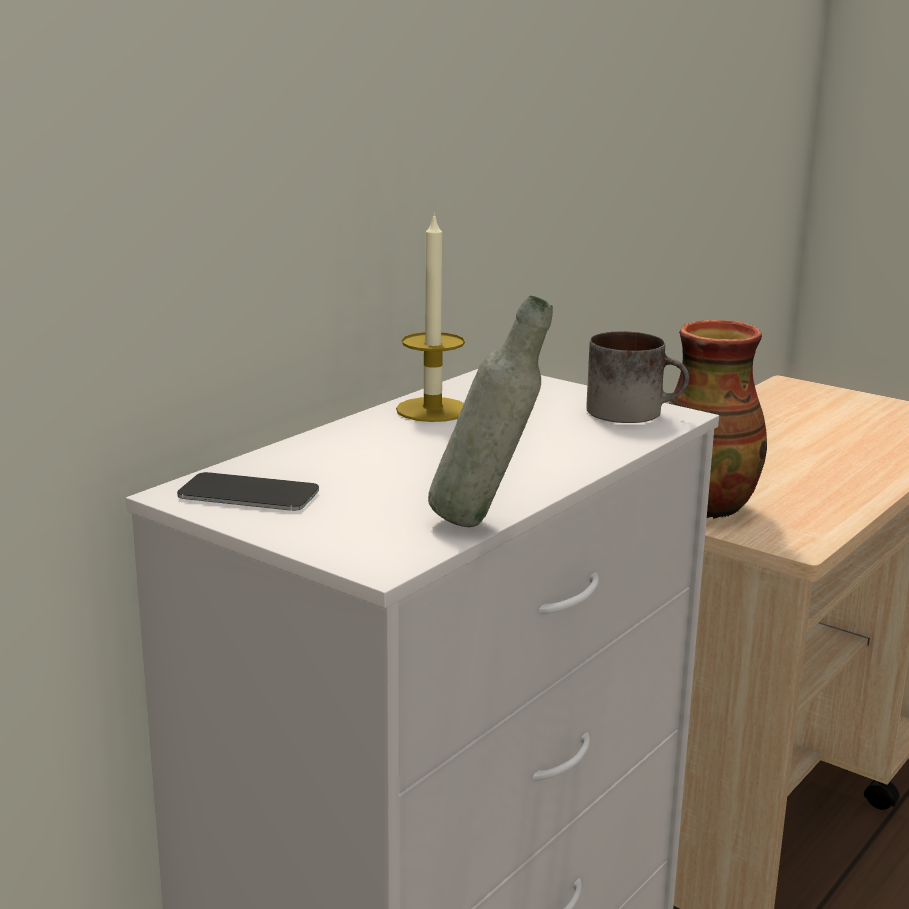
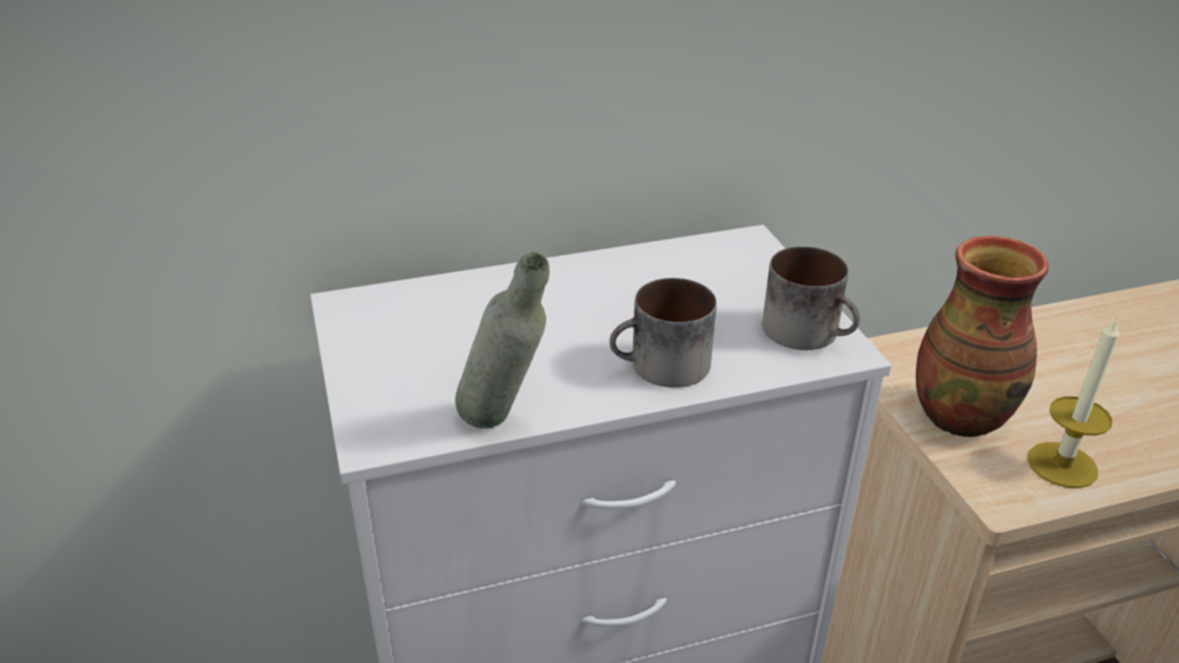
camera: 35 degrees right, 15 degrees up
phone [177,472,319,511] -> none
candle [396,213,465,422] -> candle moved to [1027,317,1119,488]
none -> mug [609,278,717,388]

